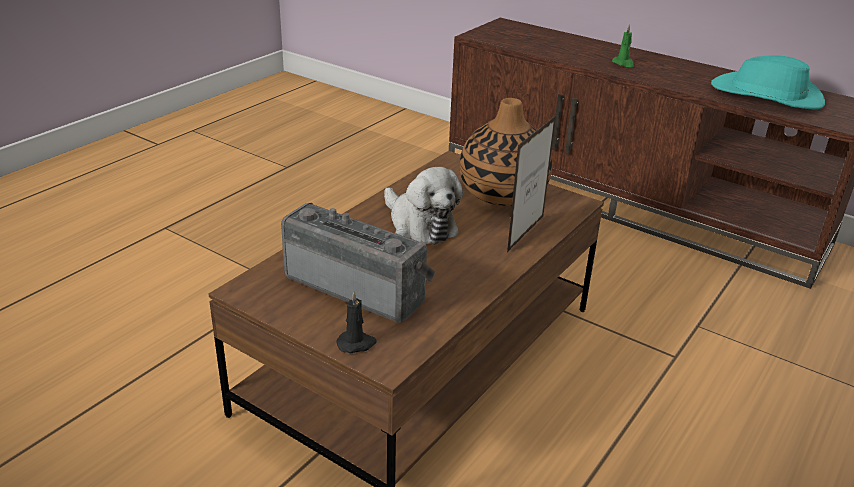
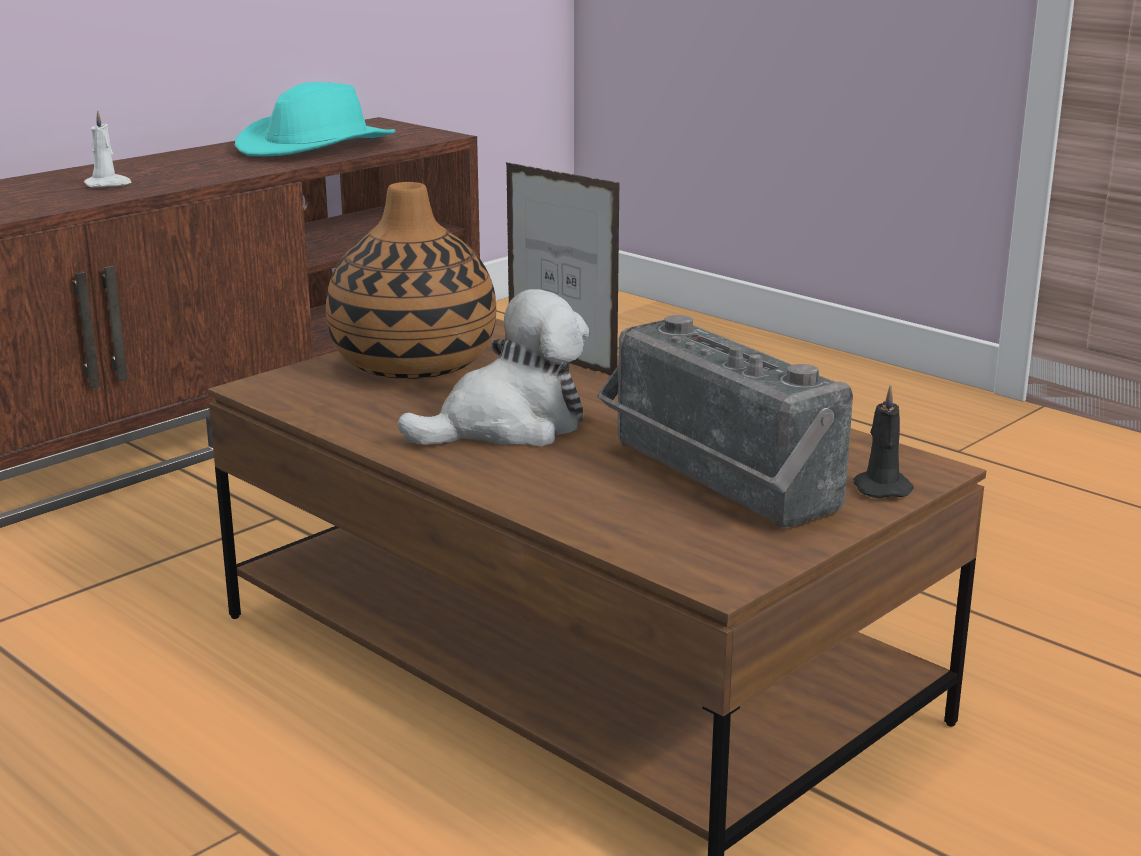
camera: 80 degrees left, 10 degrees down
radio [281,203,435,323] -> radio turned 75 degrees counterclockwise [597,315,853,527]
green candle [612,24,634,67] -> white candle [84,110,132,188]

